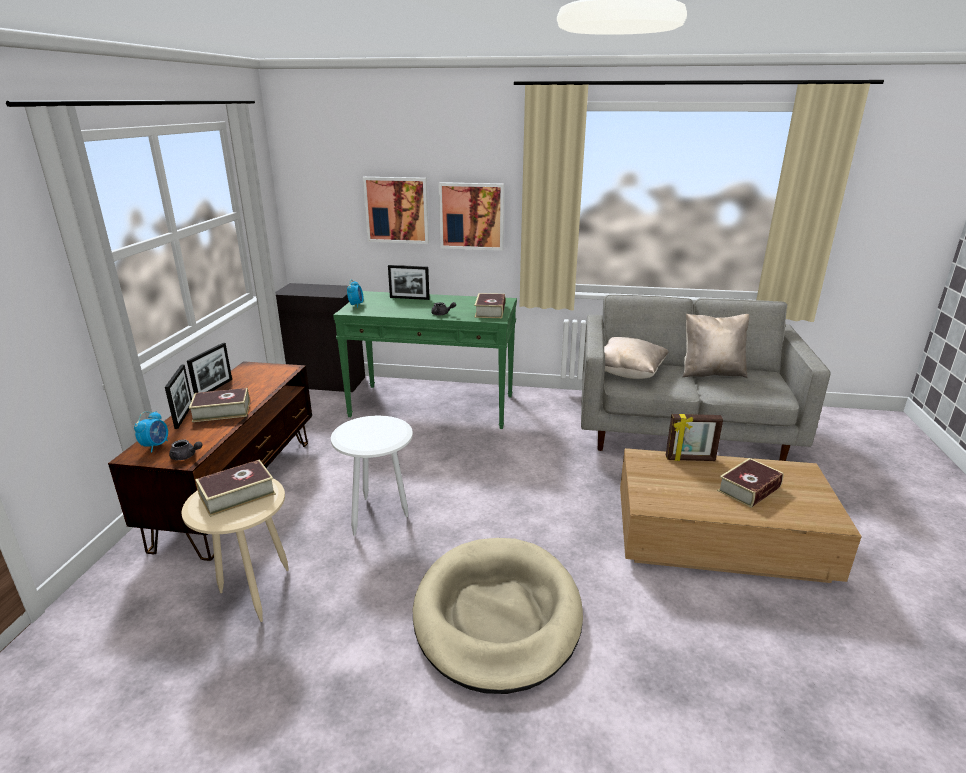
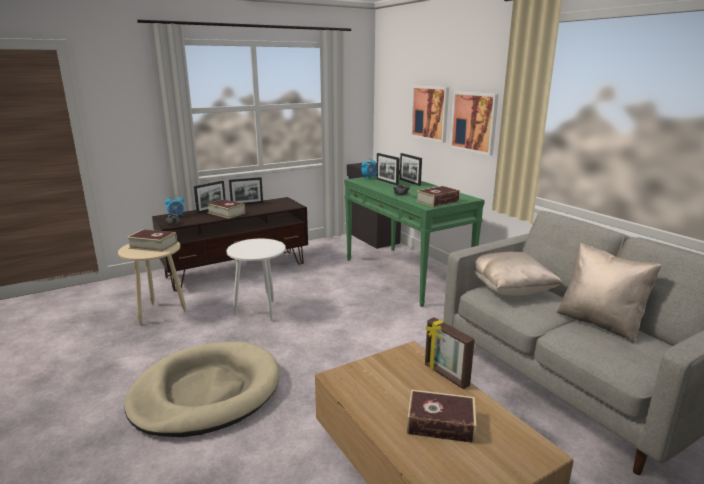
camera: 50 degrees right, 5 degrees down
none -> picture frame [376,153,399,185]

